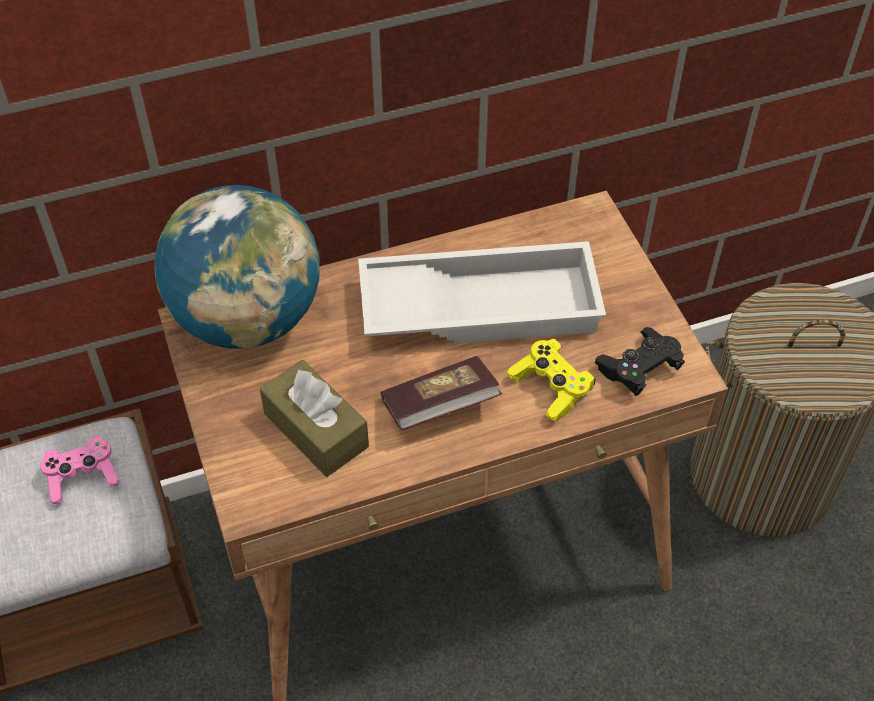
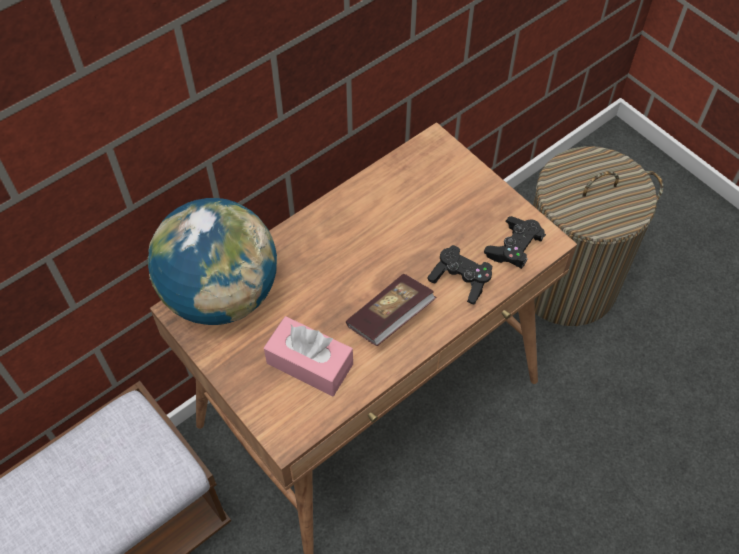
camera: 20 degrees left, 5 degrees up
pink game controller [40,436,120,504] -> none
brown tissue box [260,360,369,477] -> pink tissue box [264,316,353,396]
white tray [358,241,606,343] -> none
yellow game controller [507,339,596,422] -> black game controller [427,245,492,304]

